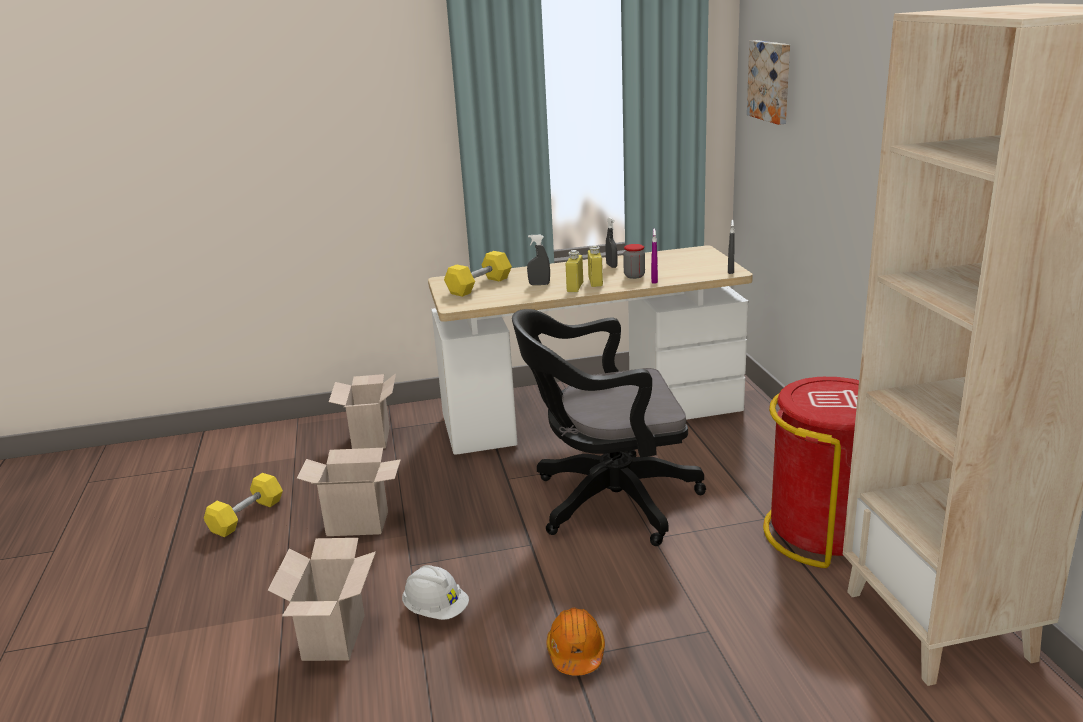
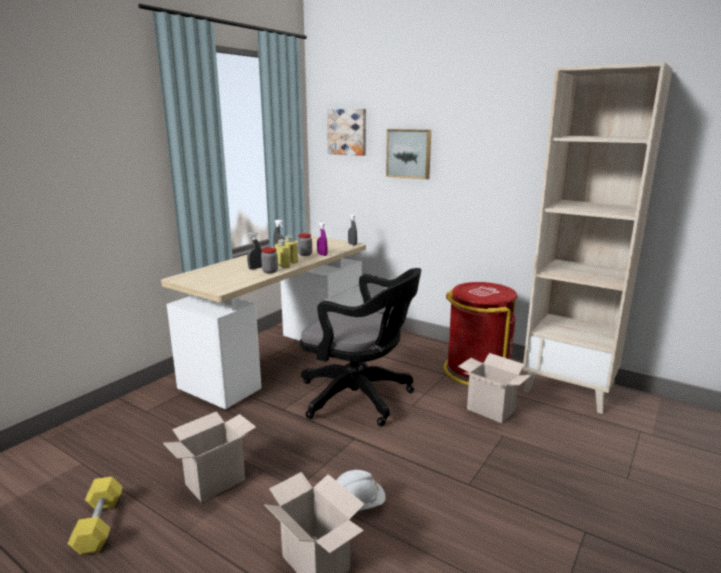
camera: 45 degrees left, 5 degrees down
cardboard box [329,373,396,449] -> cardboard box moved to [458,353,532,423]
yellow dumbbell [444,251,512,297] -> none
black office chair [512,309,706,546] -> black office chair turned 105 degrees counterclockwise [300,268,421,426]
orange hard hat [547,608,605,676] -> none
none -> jar [261,248,278,273]
none -> picture [386,129,431,180]

